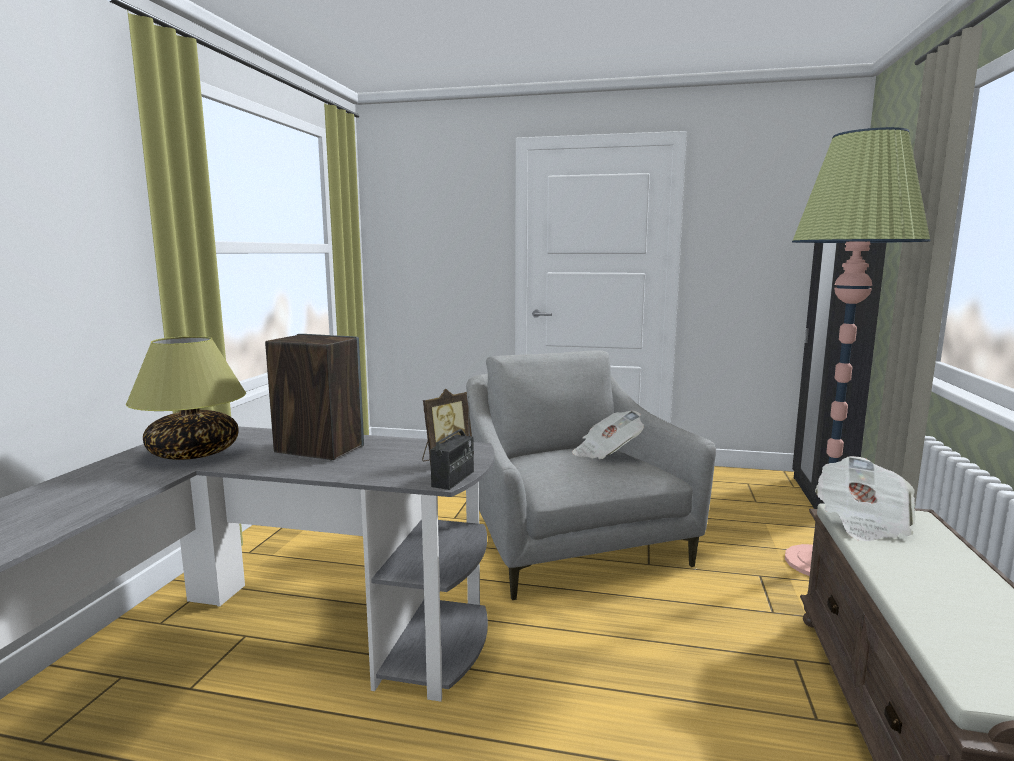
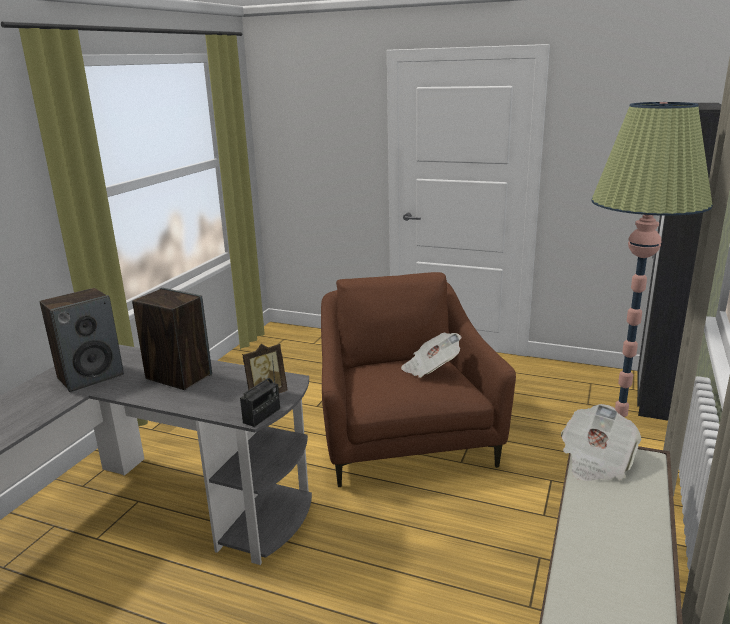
camera: 10 degrees right, 10 degrees up
table lamp [126,336,246,460] -> speaker [40,288,124,392]
grey armchair [466,350,716,600] -> brown armchair [321,272,516,487]

